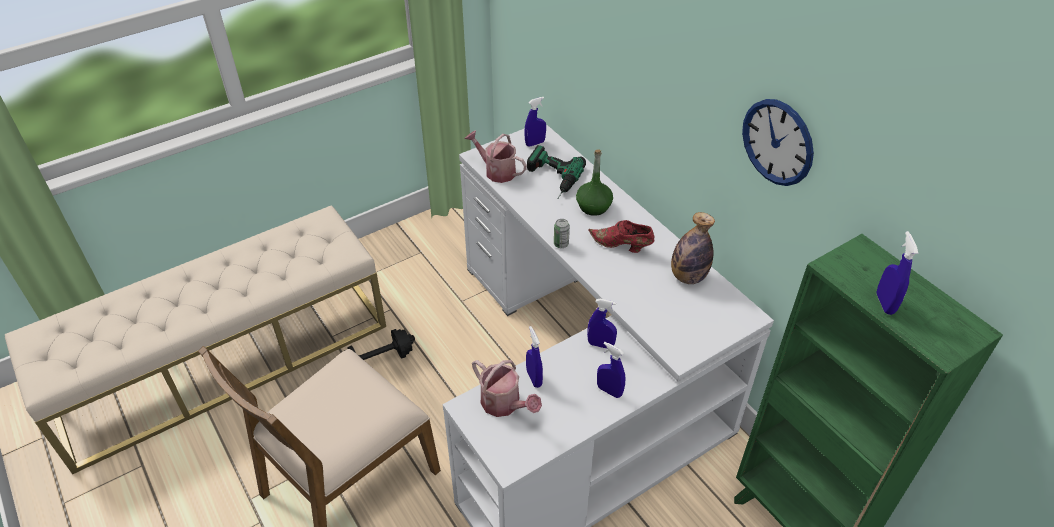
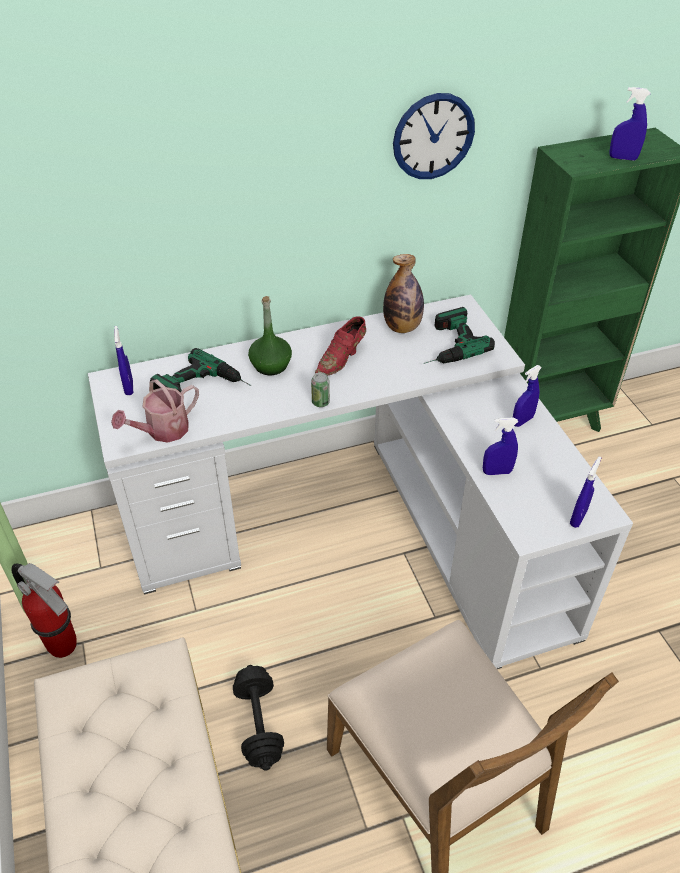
camera: 75 degrees left, 0 degrees up
watering can [472,360,542,417] -> none
blue spray bottle [587,299,617,349] -> blue spray bottle moved to [570,456,601,528]
none -> fire extinguisher [11,563,76,658]
none -> power drill [424,307,495,364]

